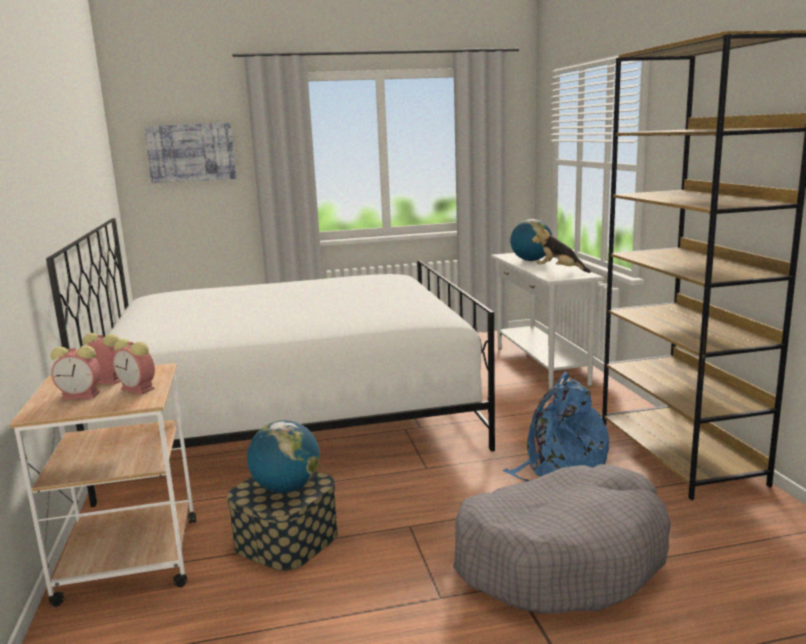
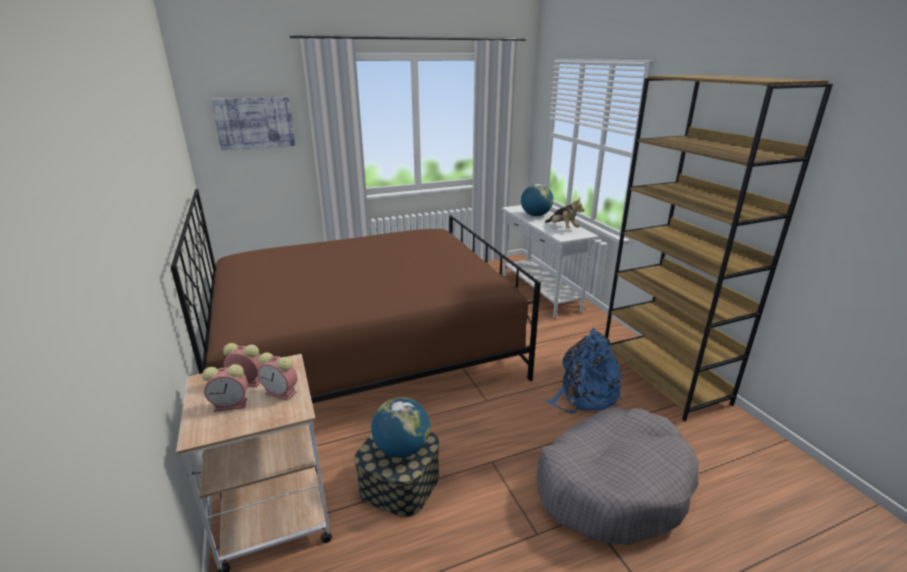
camera: 10 degrees left, 10 degrees up
white bed [46,218,495,507] -> brown bed [171,189,541,403]
plush toy [532,226,591,273] -> plush toy turned 150 degrees counterclockwise [545,198,585,228]

